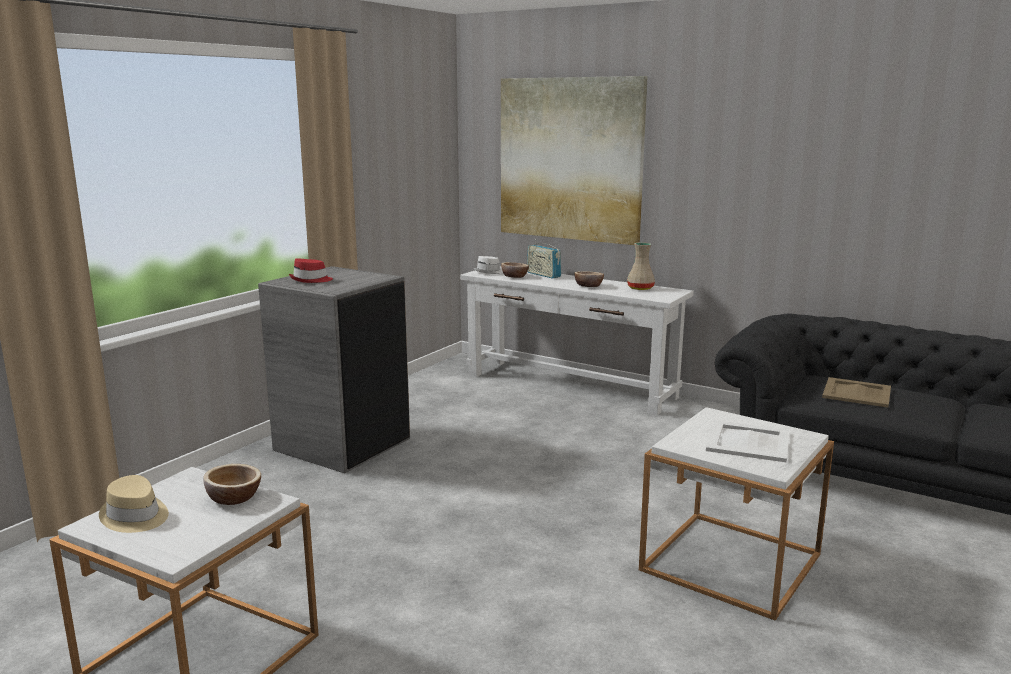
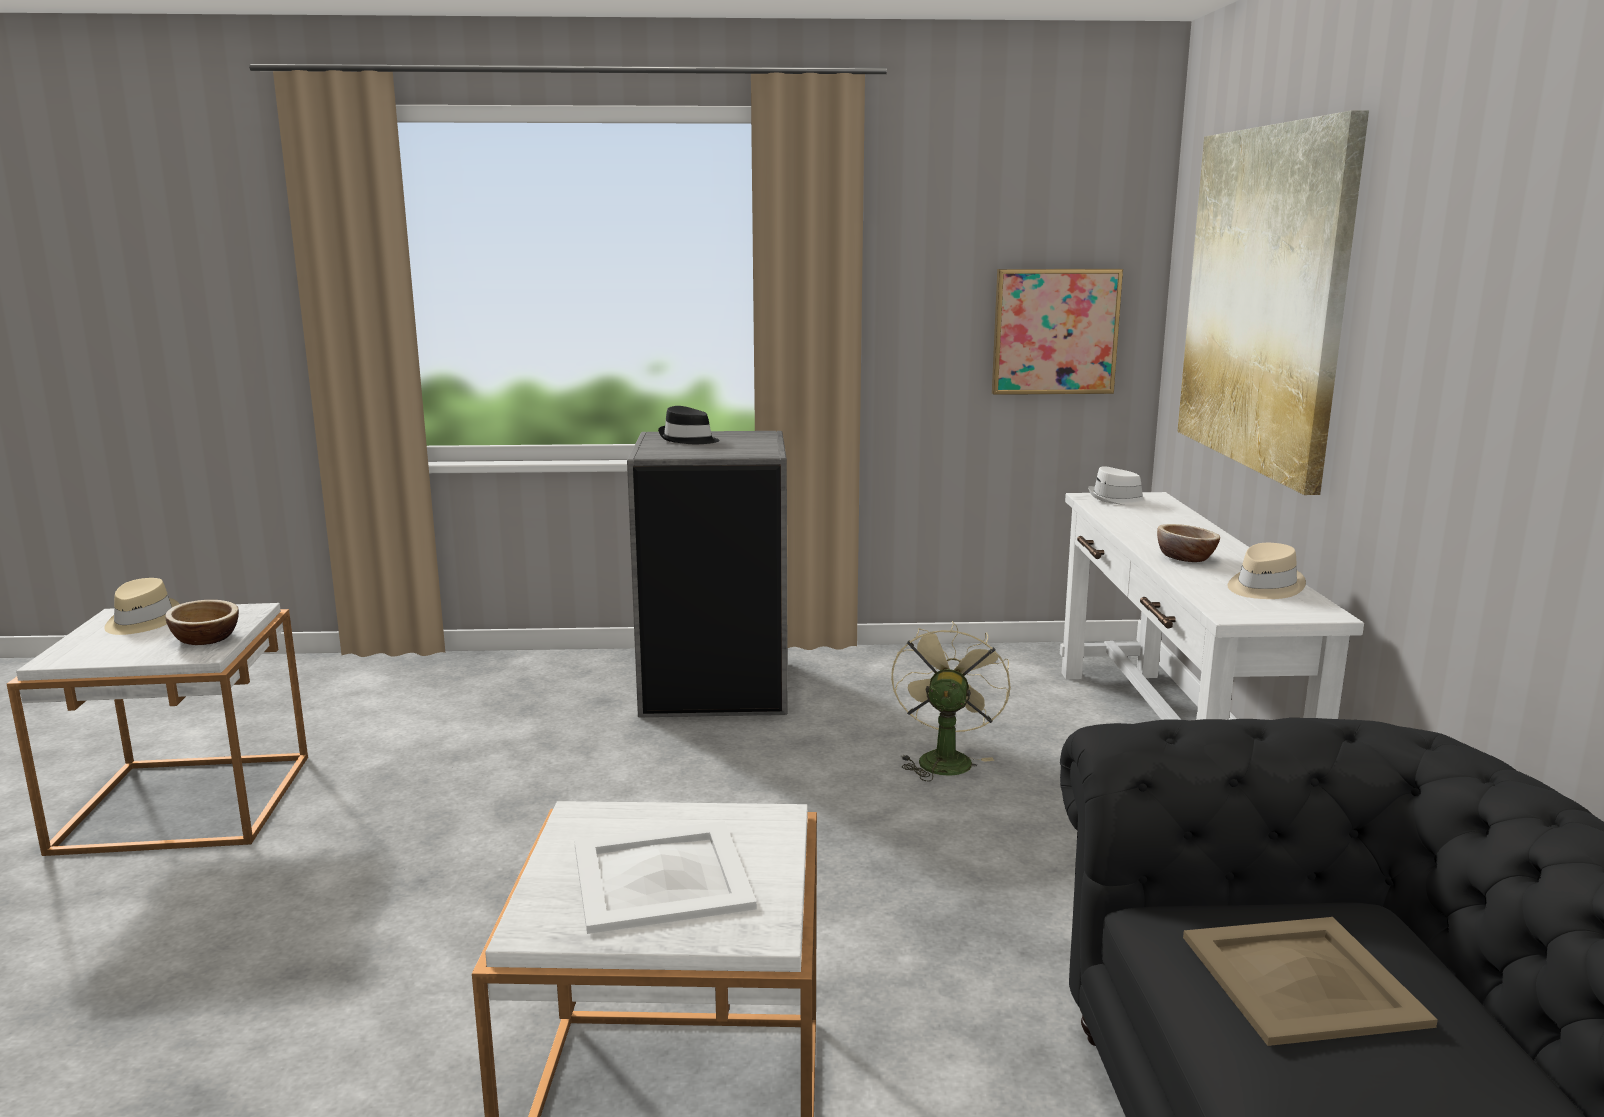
camera: 55 degrees right, 0 degrees up
red hat [289,258,333,283] -> black hat [658,406,720,444]
bowl [501,262,529,278] -> none
radio [527,239,561,279] -> none
beige vase [627,242,655,290] -> beige hat [1227,543,1306,599]
none -> beige fan [891,621,1011,782]
none -> picture [992,269,1123,395]

